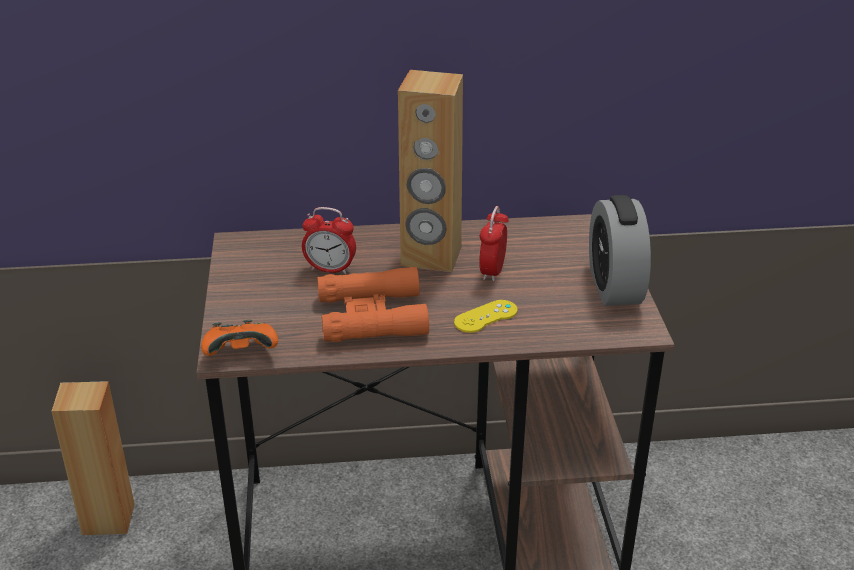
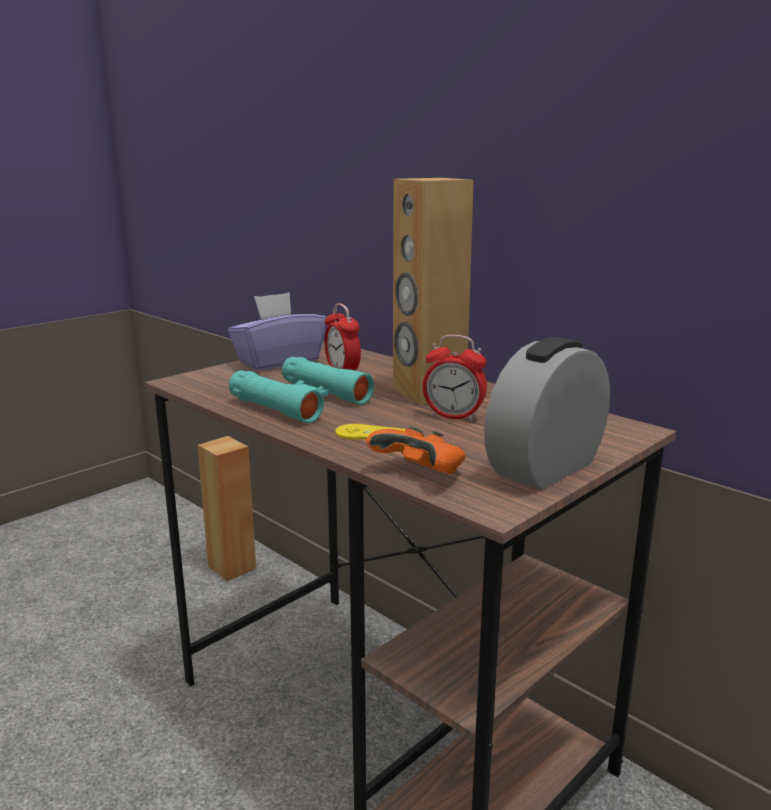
camera: 50 degrees right, 15 degrees down
orange game controller [201,320,278,356] -> orange game controller moved to [366,426,466,474]
orange binoculars [317,266,429,342] -> turquoise binoculars [229,357,374,423]
alarm clock [479,206,509,282] -> alarm clock turned 135 degrees counterclockwise [423,335,487,421]
none -> purple tissue box [228,292,326,371]

